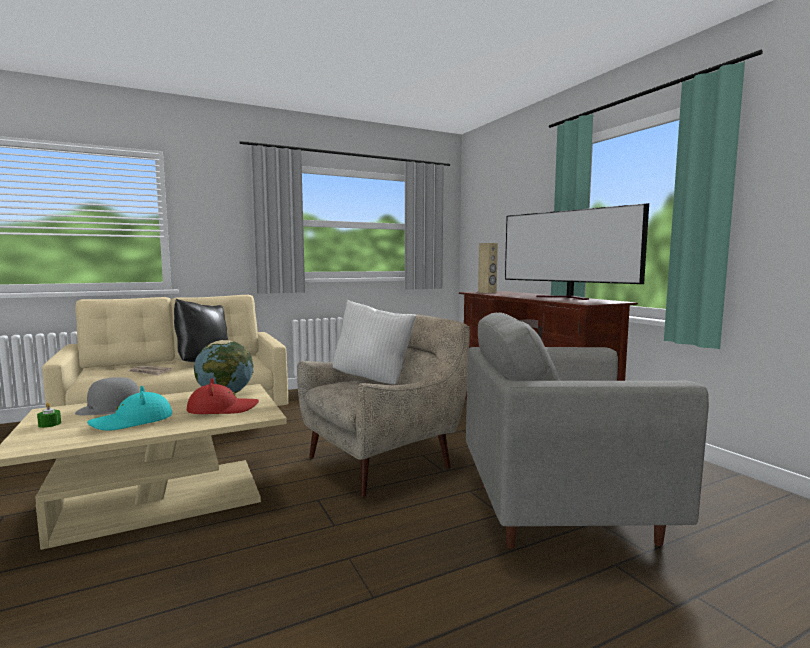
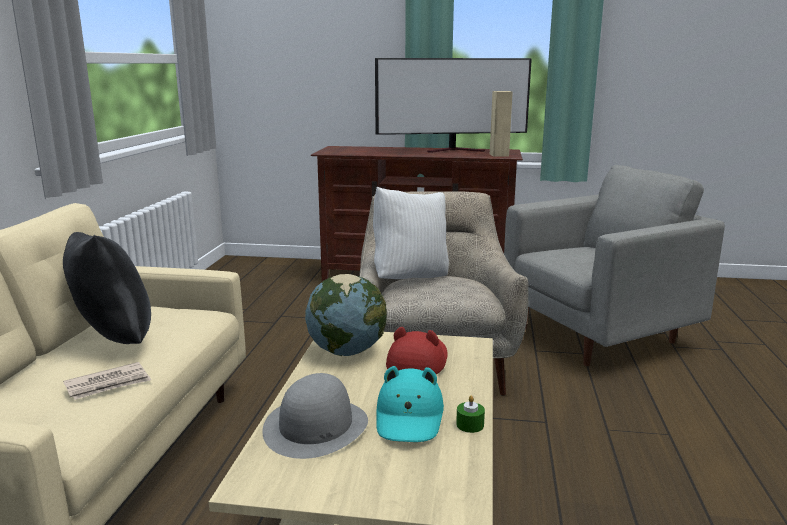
camera: 55 degrees left, 10 degrees up
green candle [37,403,61,428] -> green candle moved to [456,395,485,433]
grey armchair [466,313,709,549] -> grey armchair turned 150 degrees counterclockwise [504,165,725,366]
beige speaker [478,243,498,293] -> beige speaker moved to [490,91,513,157]

